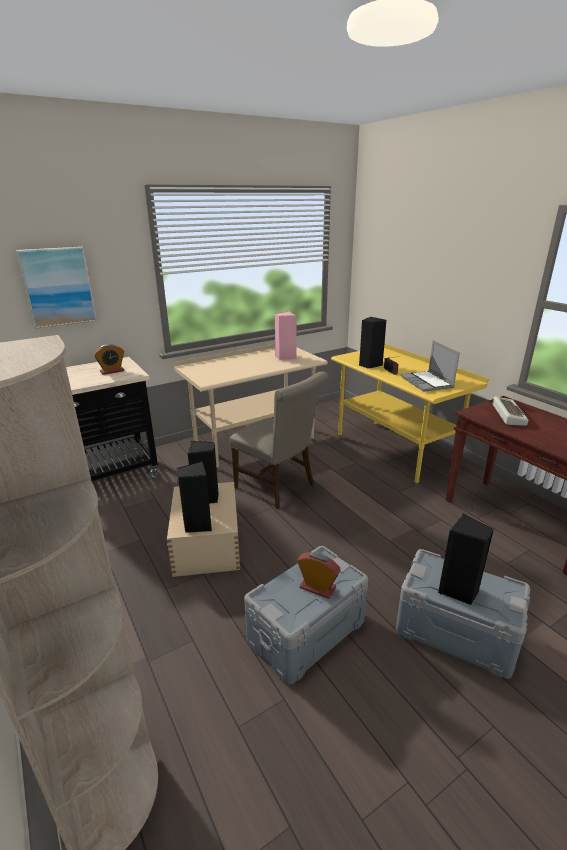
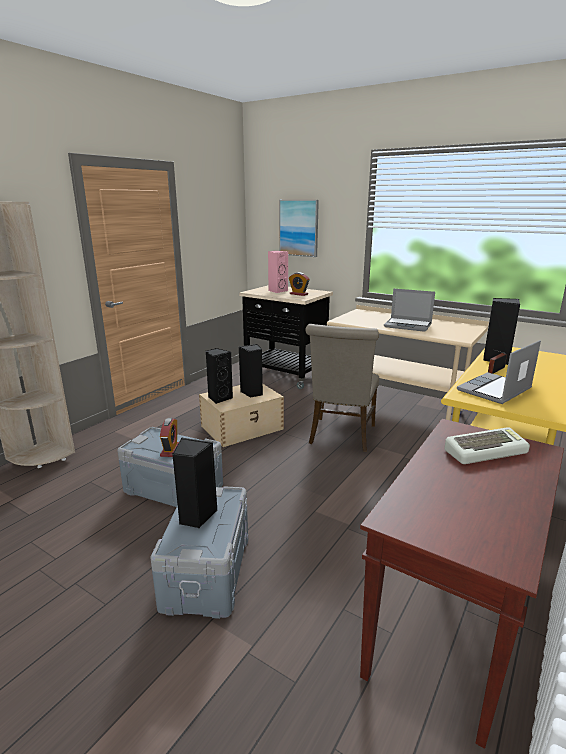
camera: 65 degrees right, 5 degrees down
pink speaker [275,311,297,360] -> pink speaker moved to [268,251,288,293]
none -> laptop [384,288,435,332]

